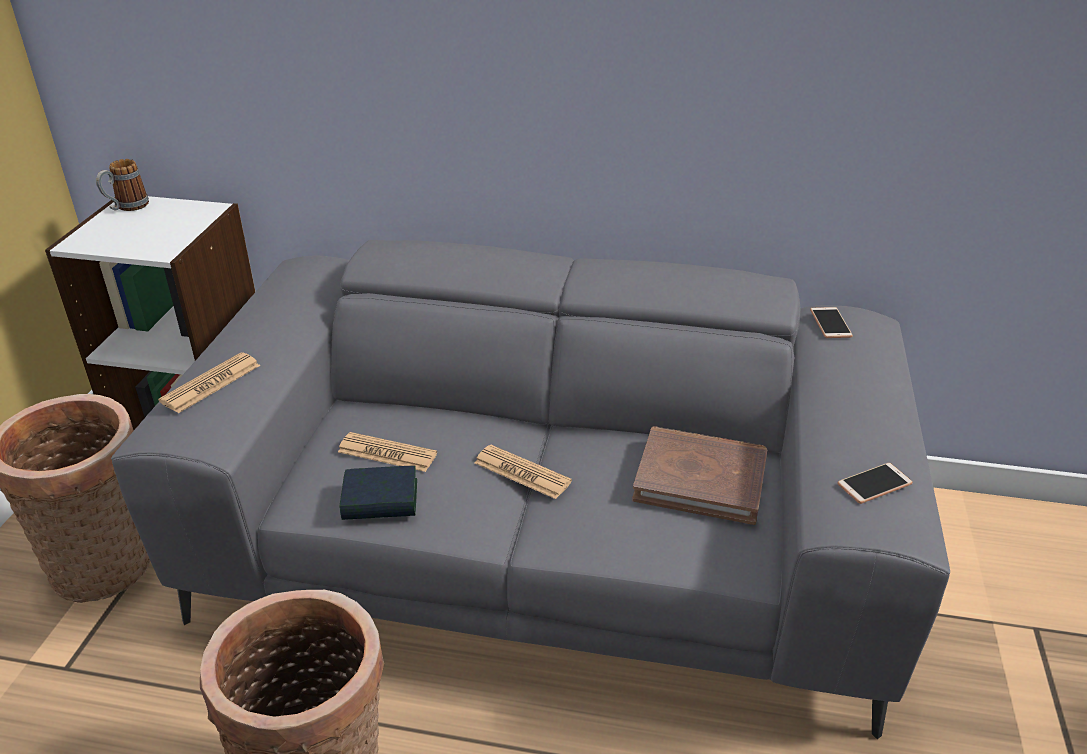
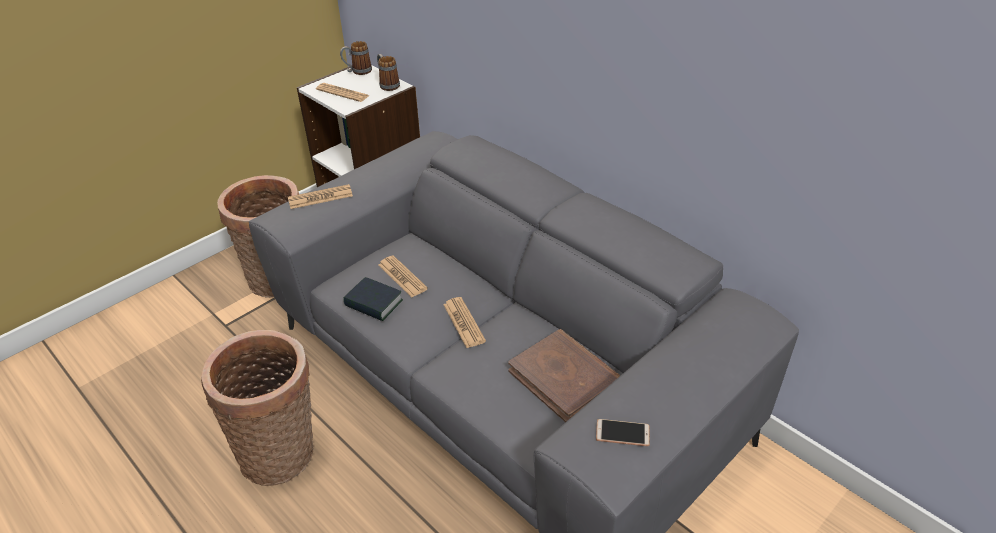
camera: 35 degrees right, 5 degrees up
phone [810,307,853,338] -> none
none -> newspaper [316,83,369,102]
none -> mug [377,54,400,91]

